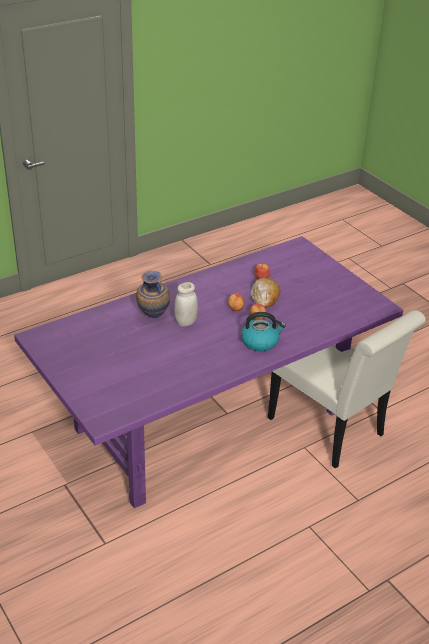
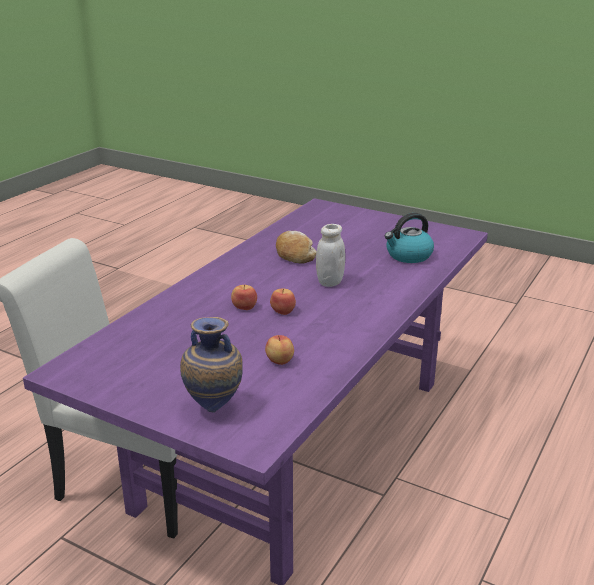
camera: 155 degrees right, 10 degrees down
vase [136,270,170,318] -> vase moved to [180,317,243,413]
kettle [241,312,286,351] -> kettle moved to [385,213,434,263]
bread [251,278,281,309] -> bread moved to [276,231,317,263]

